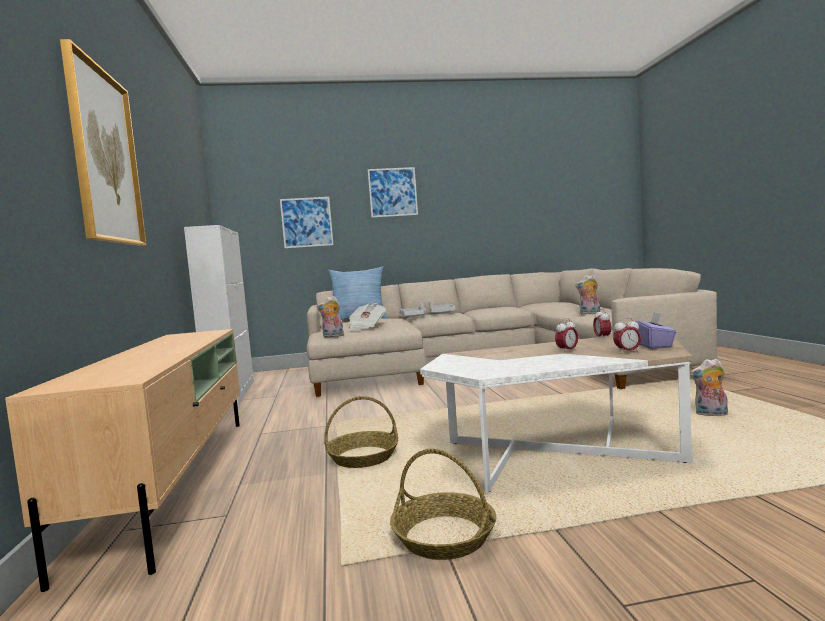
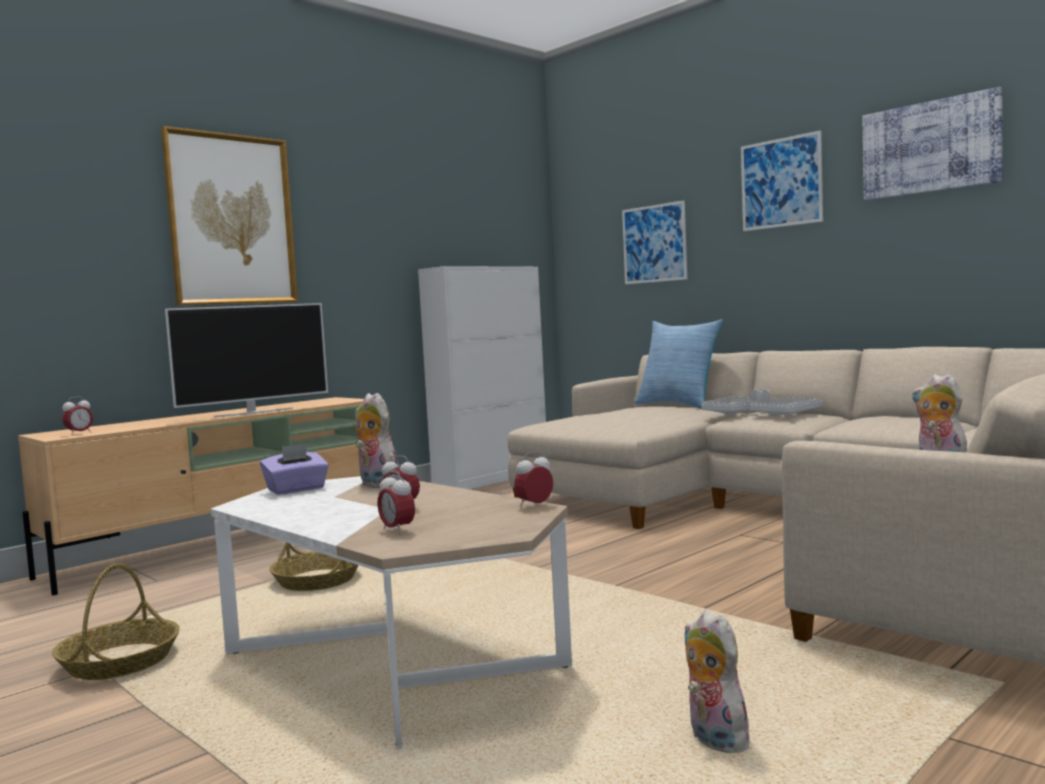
camera: 55 degrees right, 0 degrees up
plush toy [317,296,344,338] -> plush toy moved to [355,393,399,489]
newspaper [348,303,386,331] -> none
purple tissue box [635,312,676,349] -> purple tissue box moved to [260,443,329,495]
none -> alarm clock [62,396,93,434]
none -> television [165,303,328,417]
none -> picture [863,87,1002,200]

